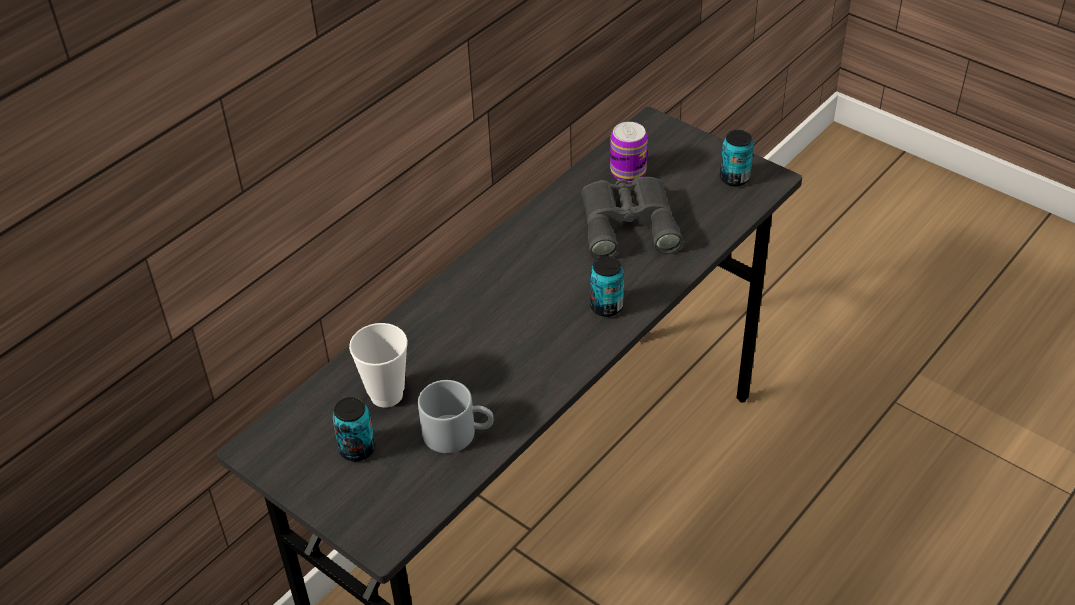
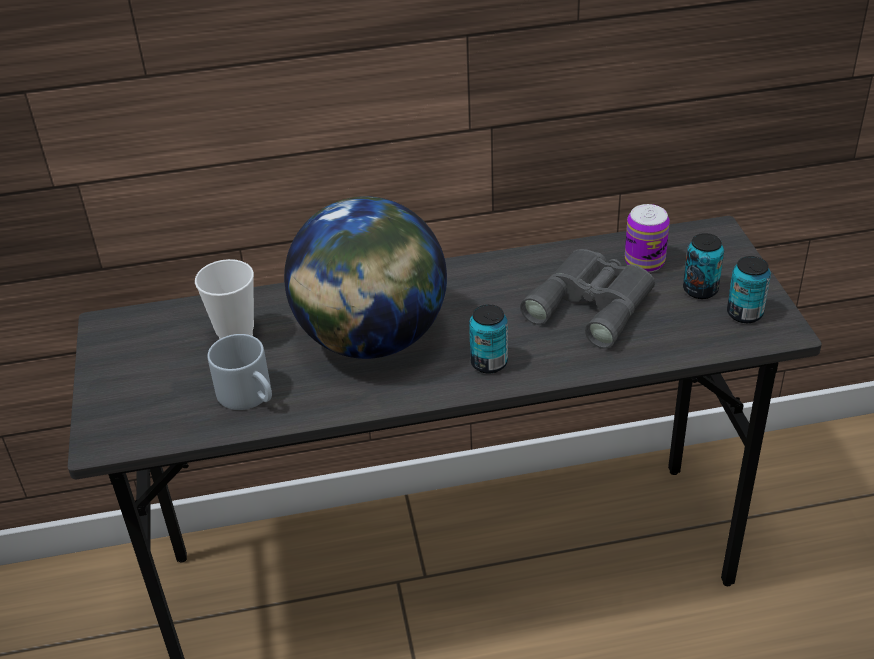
camera: 40 degrees right, 5 degrees down
can [332,397,375,462] -> can moved to [683,233,724,299]
none -> globe [284,196,447,359]

